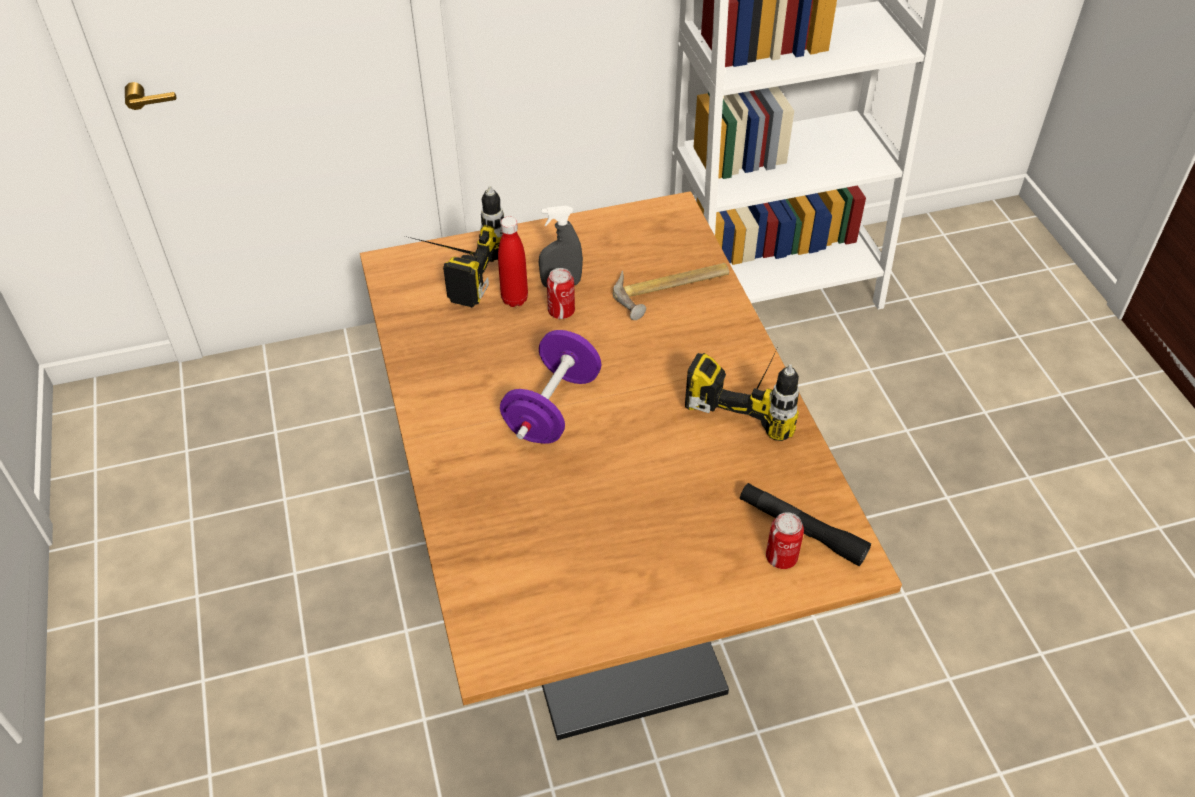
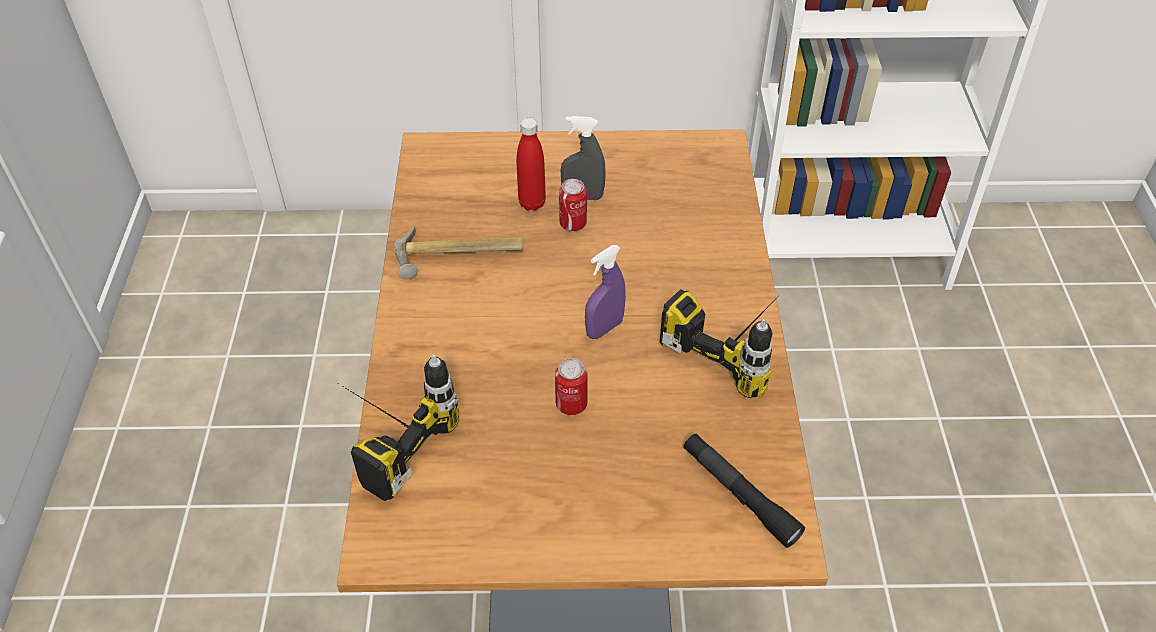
camera: 15 degrees right, 0 degrees up
power drill [405,186,504,307] -> power drill moved to [339,355,459,501]
purple dumbbell [500,330,601,444] -> none
hammer [613,263,729,320] -> hammer moved to [394,225,523,280]
can [766,512,804,569] -> can moved to [555,358,588,415]
none -> purple spray bottle [585,245,626,339]

